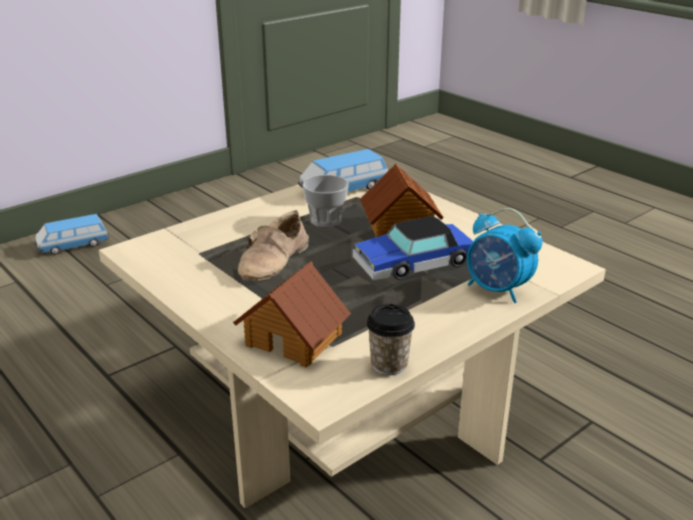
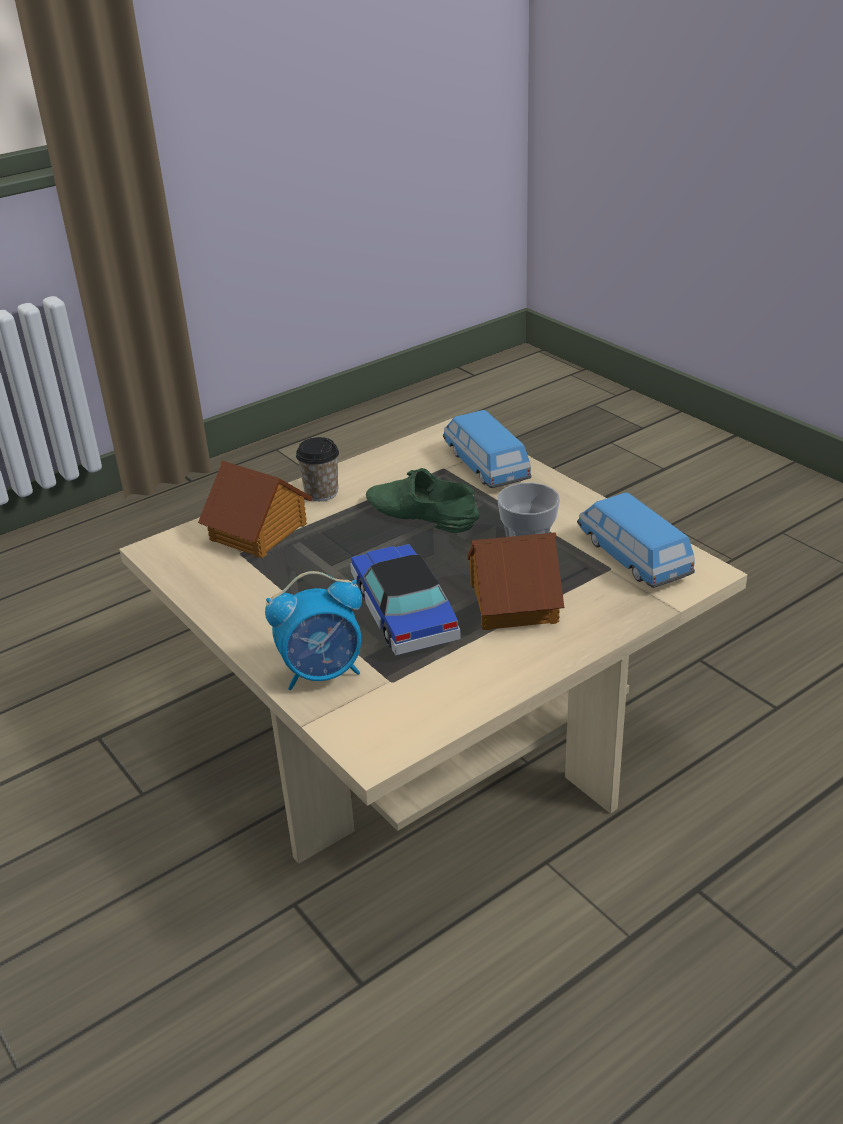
camera: 95 degrees right, 5 degrees up
toy car [35,214,109,255] -> toy car moved to [443,410,531,488]
beige shoe [238,210,309,281] -> green shoe [366,468,480,533]
cup [367,304,415,375] -> cup moved to [296,437,339,501]
alarm clock [467,208,543,303] -> alarm clock turned 150 degrees counterclockwise [265,571,362,690]

